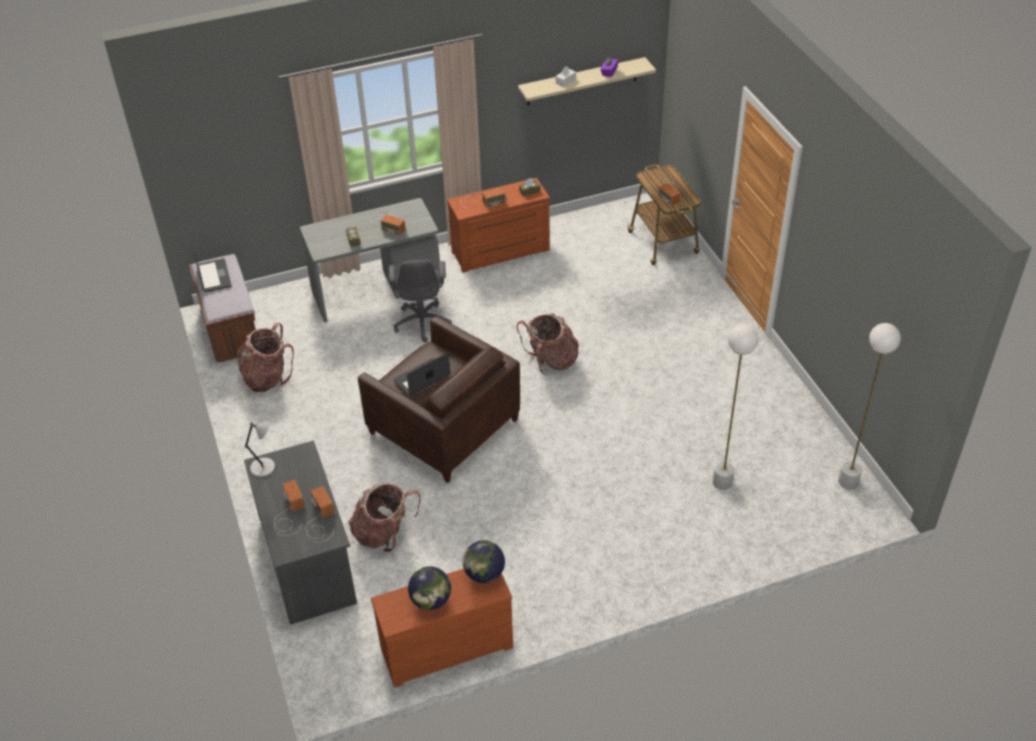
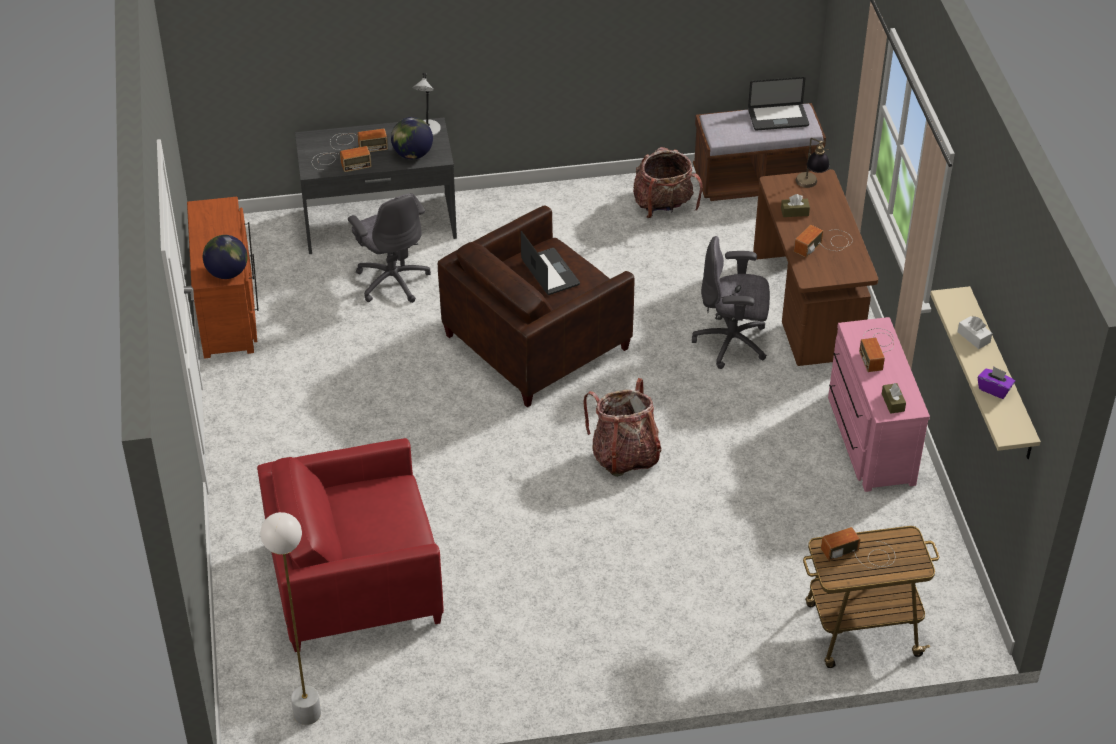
camera: 100 degrees right, 0 degrees up
grey desk [300,198,441,322] -> brown desk [753,169,878,366]
backpack [348,483,421,552] -> grey office chair [348,193,431,303]
globe [408,566,451,610] -> globe moved to [391,117,433,159]
brown dresser [447,178,550,273] -> pink dresser [828,317,930,492]
white floor lamp [713,324,759,490] -> red armchair [257,438,444,652]
none -> table lamp [796,138,830,188]

